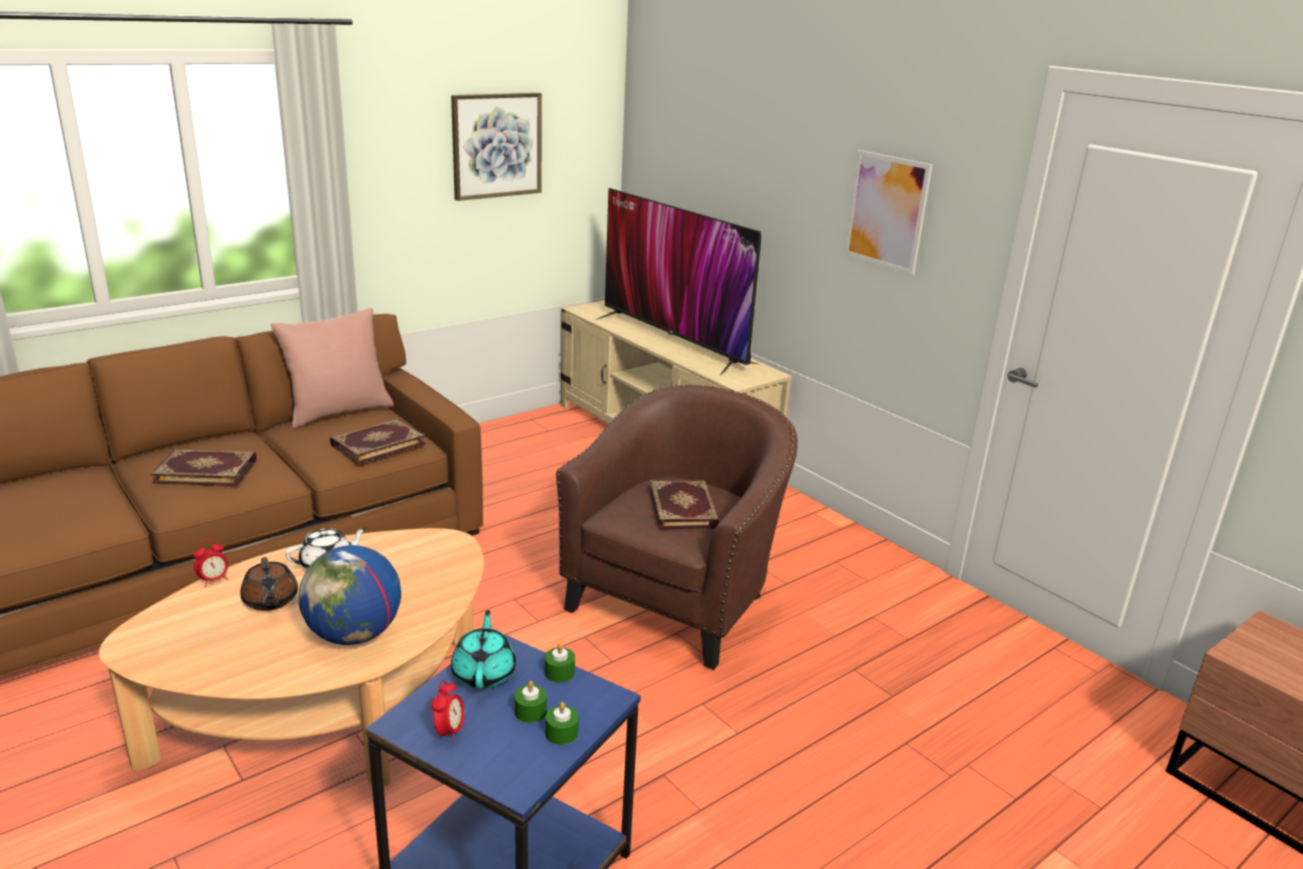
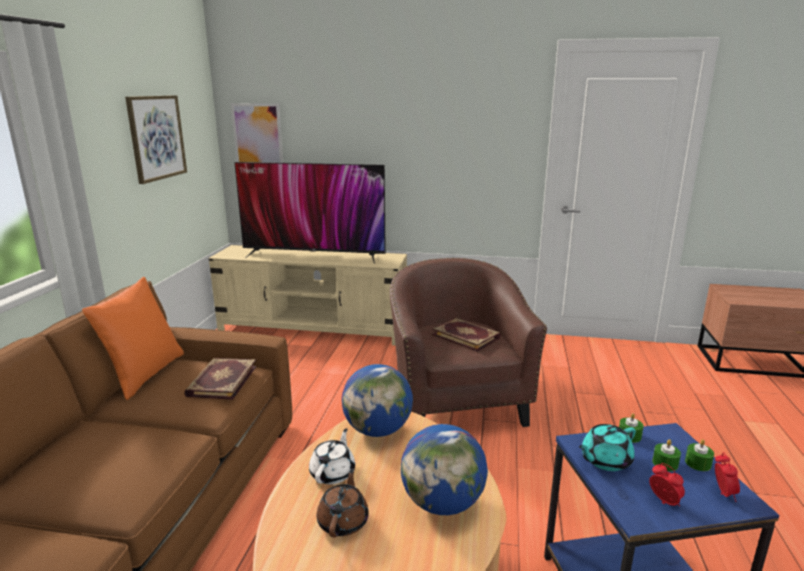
camera: 40 degrees left, 5 degrees down
book [151,449,257,486] -> none
alarm clock [193,539,228,587] -> alarm clock moved to [715,452,740,502]
brown teapot [240,557,298,611] -> brown teapot turned 105 degrees counterclockwise [317,468,369,538]
pink pillow [271,308,394,428] -> orange pillow [82,277,184,400]
turquoise teapot [451,610,516,689] -> turquoise teapot turned 75 degrees counterclockwise [579,424,636,471]
picture [844,150,932,275] -> picture moved to [231,103,283,163]
none -> globe [342,364,413,437]

